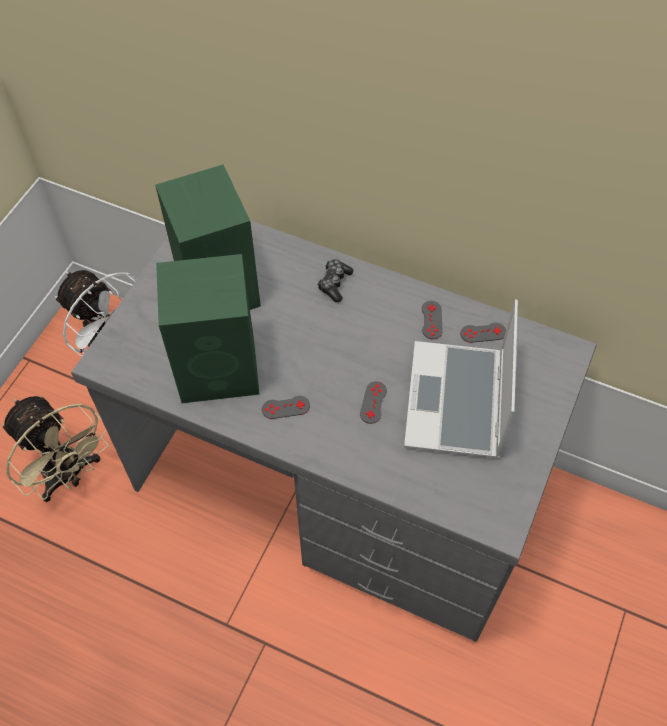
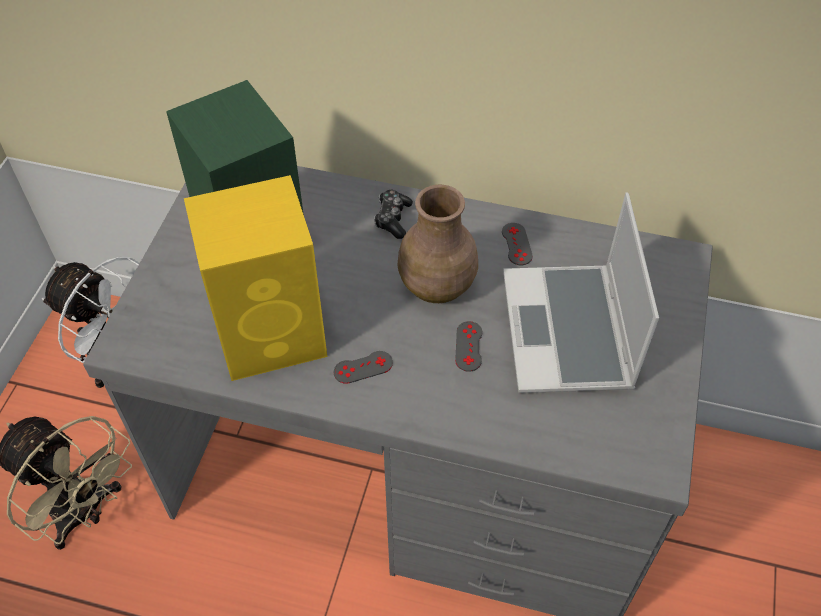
camera: 10 degrees left, 5 degrees down
green speaker [156,254,260,403] -> yellow speaker [184,175,327,381]
grey game controller [460,323,506,343] -> none
none -> brown vase [398,185,478,303]

